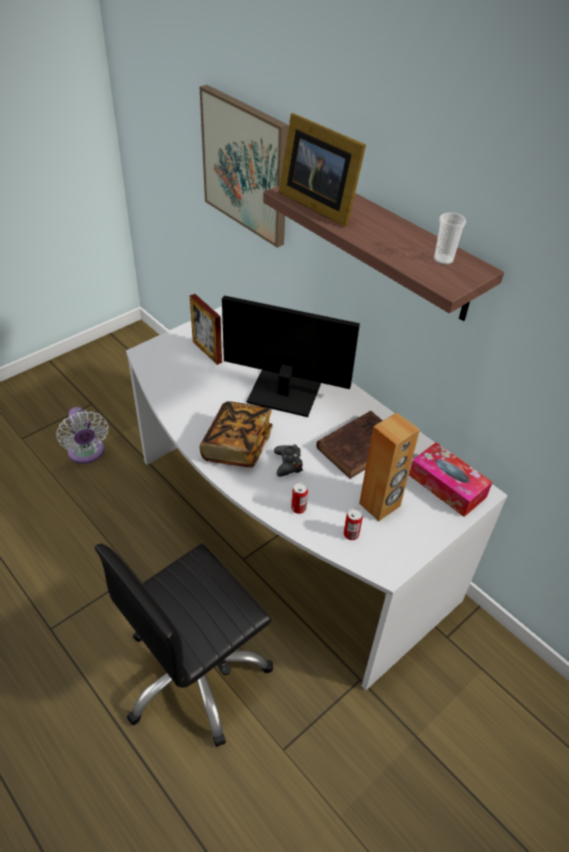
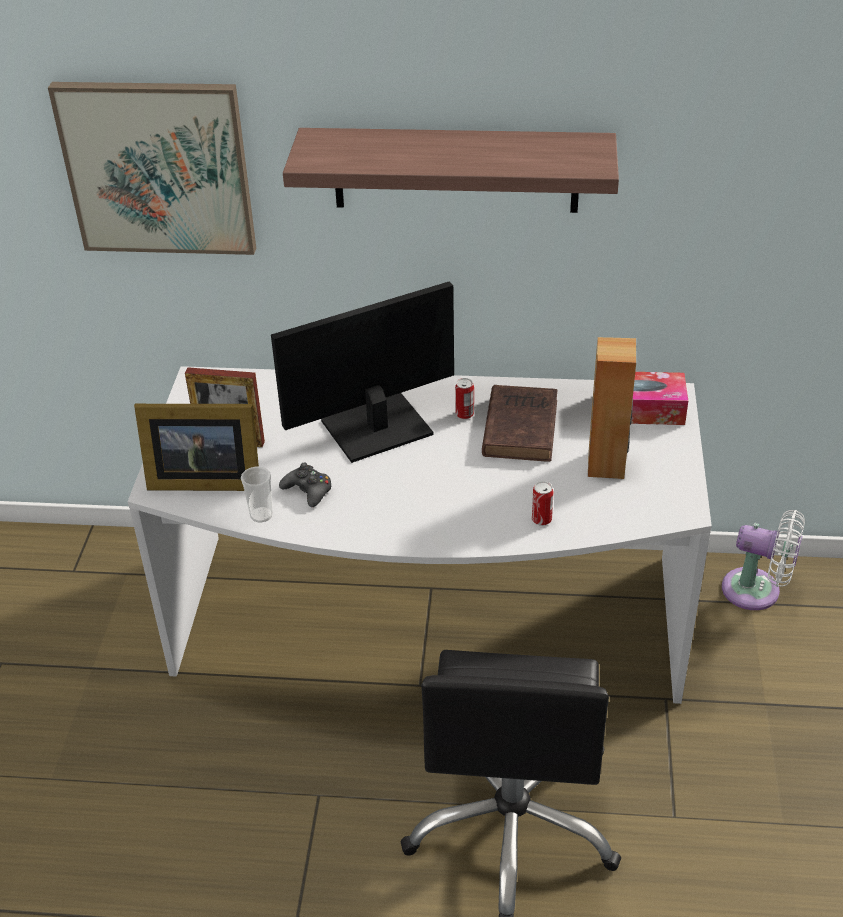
camera: 40 degrees left, 5 degrees down
white fan [56,407,109,464] -> white fan moved to [722,510,805,610]
book [200,401,273,468] -> none
black game controller [274,444,303,477] -> black game controller moved to [279,463,332,507]
picture frame [279,113,366,227] -> picture frame moved to [134,404,259,491]
can [344,508,363,540] -> can moved to [455,378,474,419]
cup [434,212,466,265] -> cup moved to [241,466,273,523]

